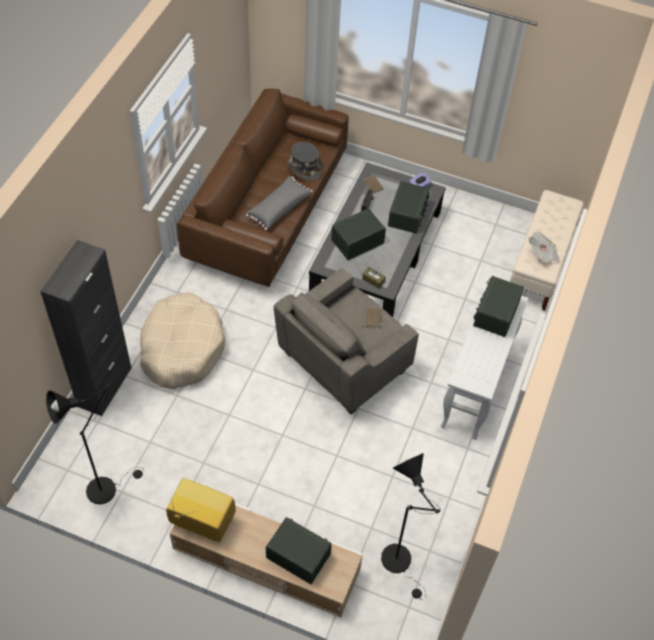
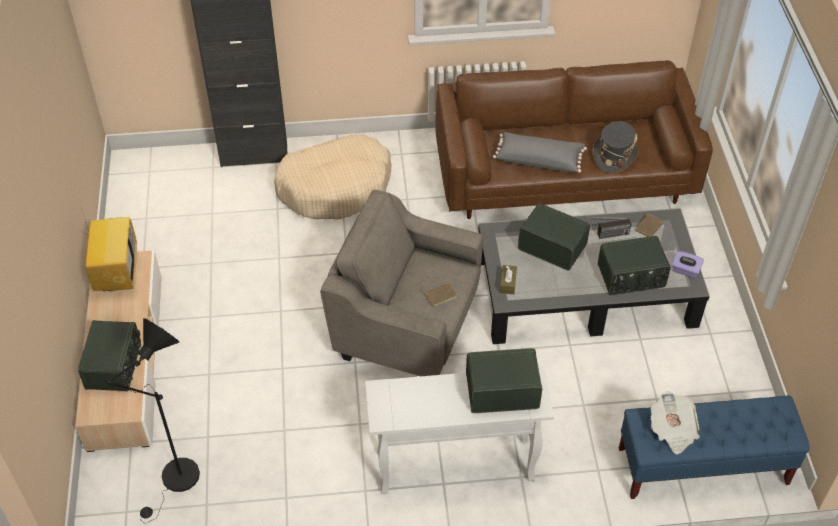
camera: 65 degrees right, 5 degrees down
black floor lamp [46,384,144,504] -> none
beige bench [510,190,584,311] -> blue bench [619,395,810,499]

